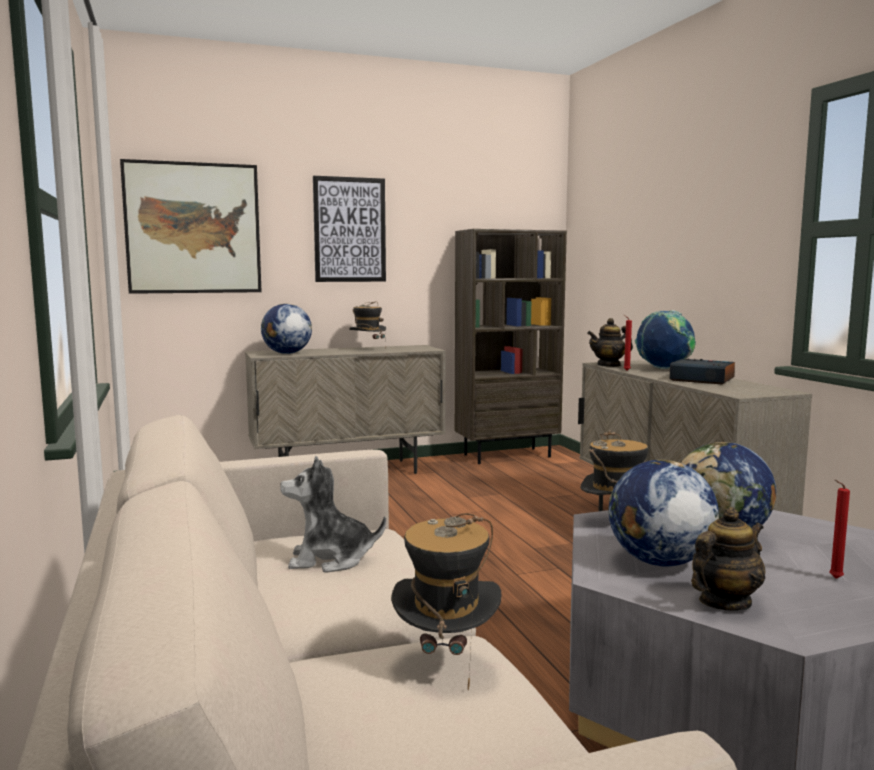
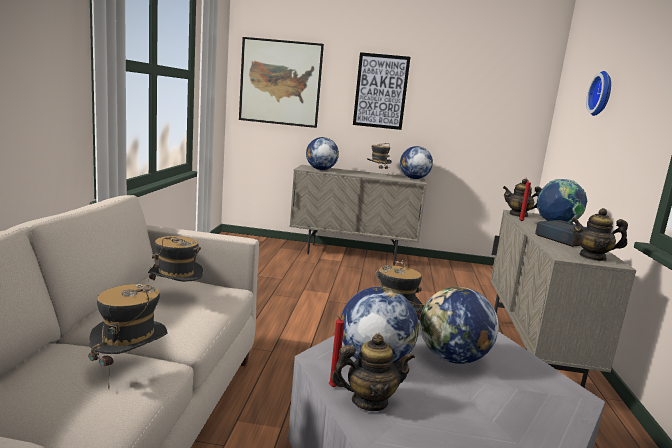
camera: 25 degrees right, 5 degrees up
plush toy [280,456,386,572] -> hat [148,236,203,282]
brown bookcase [455,229,567,464] -> none
red candle [830,480,850,579] -> red candle moved to [329,311,344,387]
none -> globe [400,146,433,179]
none -> teapot [571,208,628,261]
none -> wall clock [586,71,611,116]

